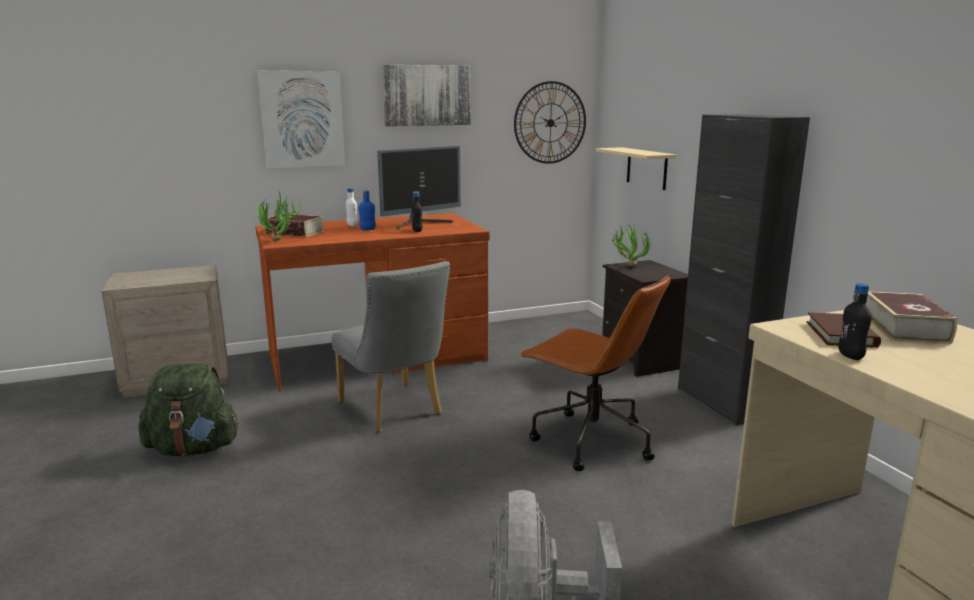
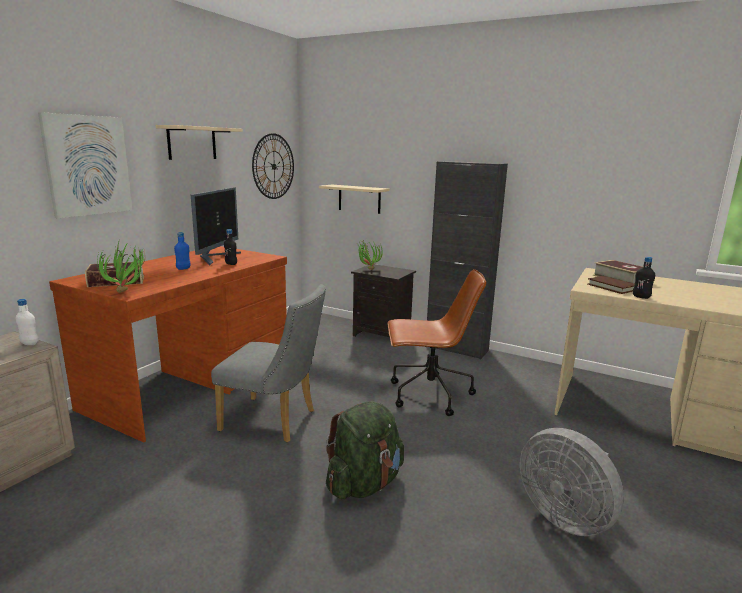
camera: 40 degrees left, 0 degrees up
green backpack [138,364,239,456] -> green backpack moved to [326,401,404,499]
white bottle [346,188,358,227] -> white bottle moved to [16,299,39,345]
picture [382,65,471,126] -> beige shelf [156,125,243,160]

